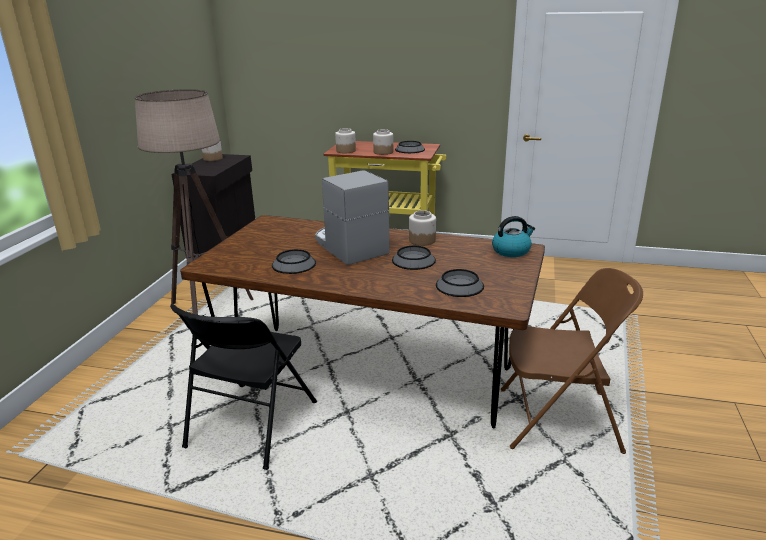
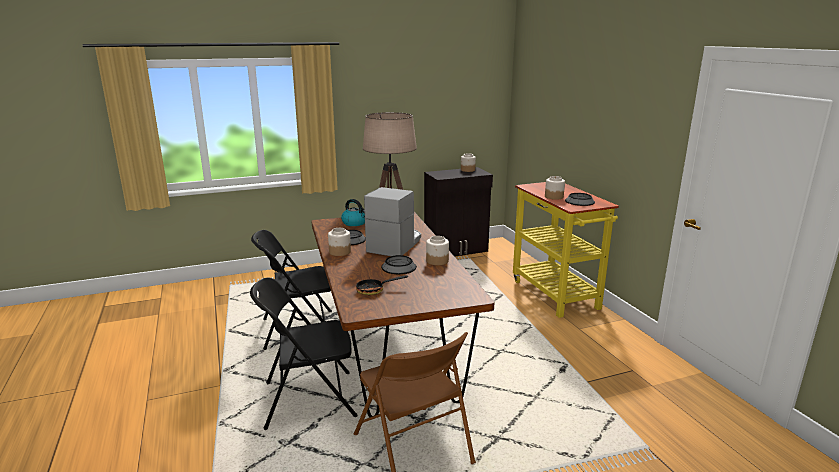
camera: 55 degrees right, 5 degrees down
jar [335,128,356,153] -> jar moved to [328,228,351,256]
bowl [436,269,484,297] -> frying pan [356,273,408,295]
kettle [492,216,535,257] -> kettle moved to [341,199,365,226]
none -> black chair [250,277,357,430]

